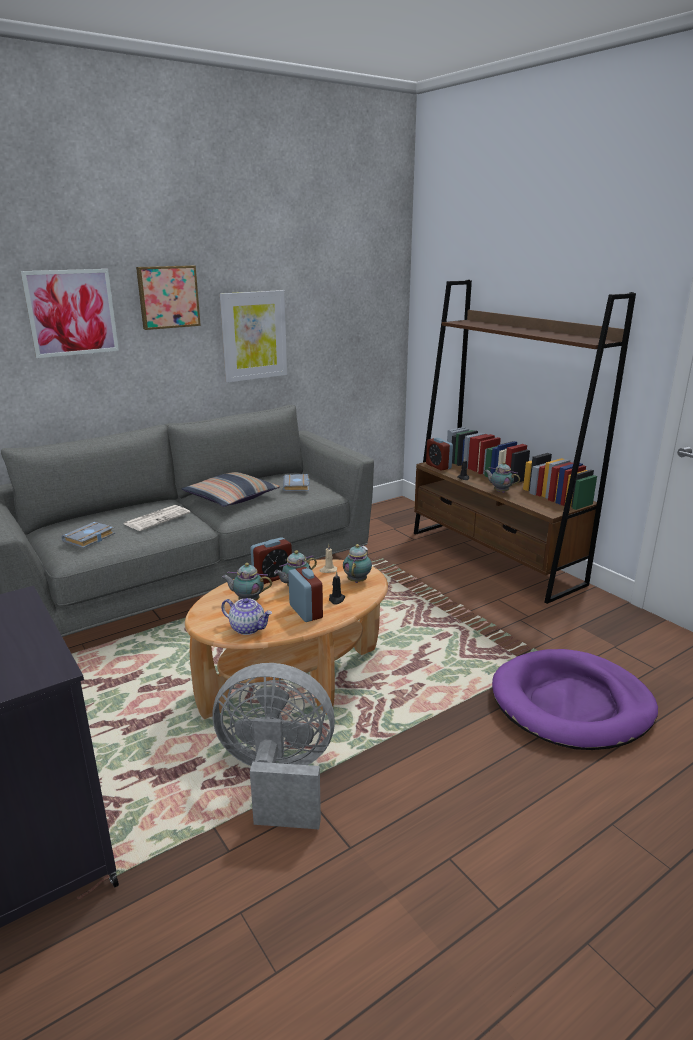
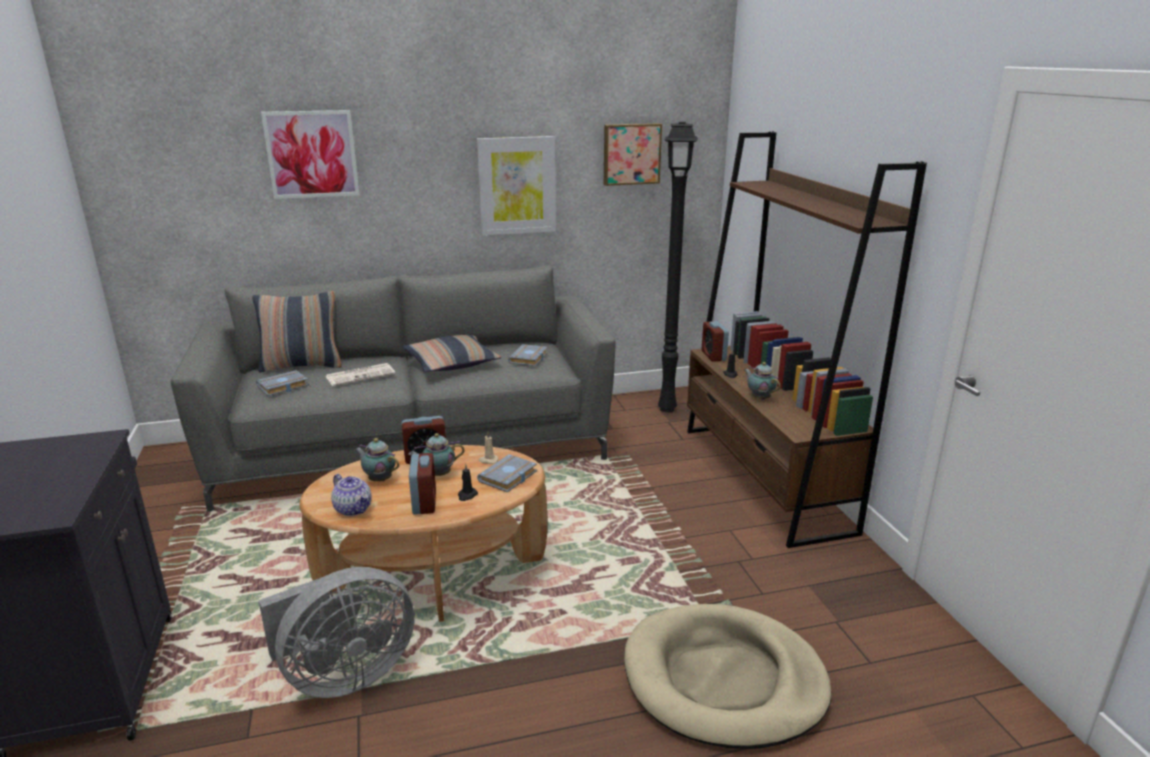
camera: 20 degrees right, 0 degrees up
picture [136,265,201,330] -> picture moved to [604,123,662,186]
grey fan [212,663,335,829] -> grey fan turned 120 degrees clockwise [258,567,415,698]
teapot [343,544,372,583] -> grey book [477,454,537,492]
purple dog bed [492,649,658,750] -> beige dog bed [624,604,831,749]
none -> pillow [252,291,342,372]
none -> black floor lamp [658,122,698,413]

